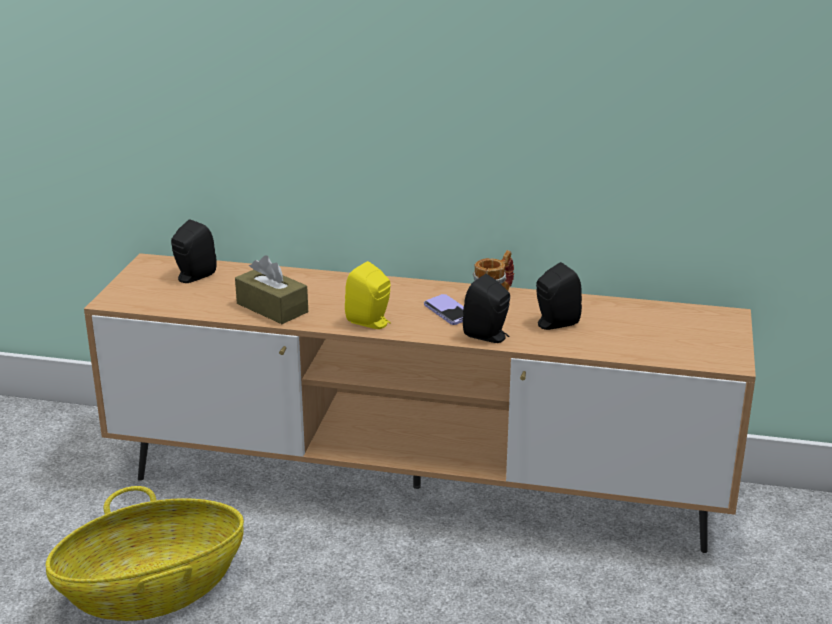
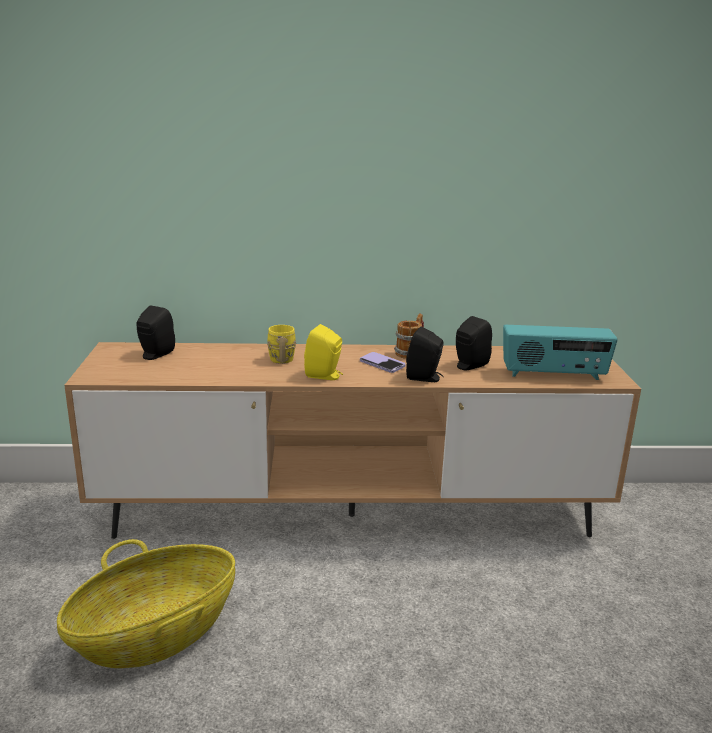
camera: 15 degrees left, 5 degrees down
brown tissue box [235,256,308,324] -> none
none -> yellow mug [267,325,296,364]
none -> radio [503,325,618,380]

